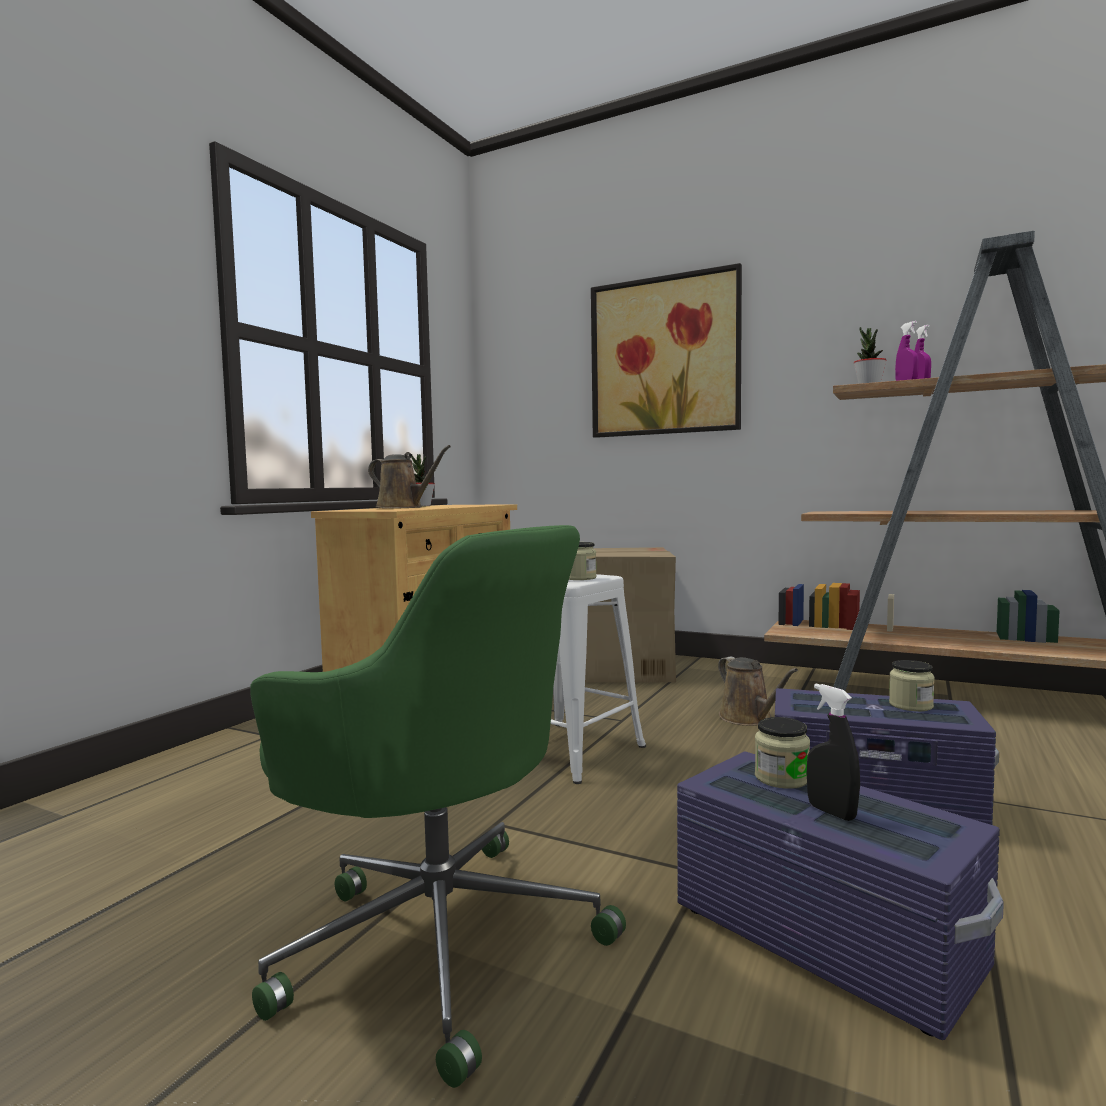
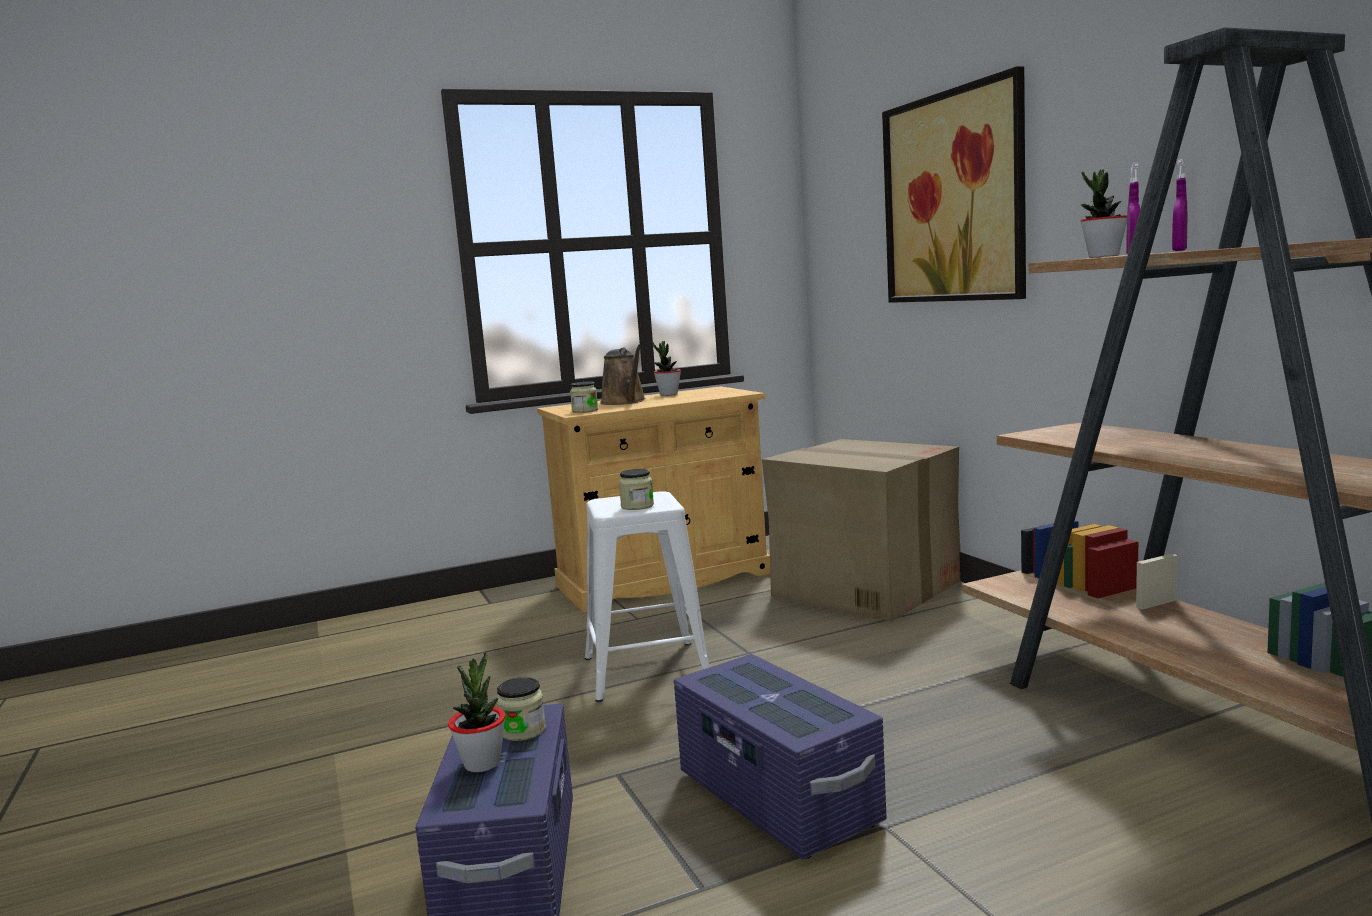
camera: 40 degrees right, 5 degrees up
green office chair [250,525,626,1088] -> none
brown watering can [718,657,798,726] -> none
black spray bottle [807,683,860,821] -> potted plant [448,651,506,772]
jar [889,660,935,711] -> jar moved to [570,382,598,413]

